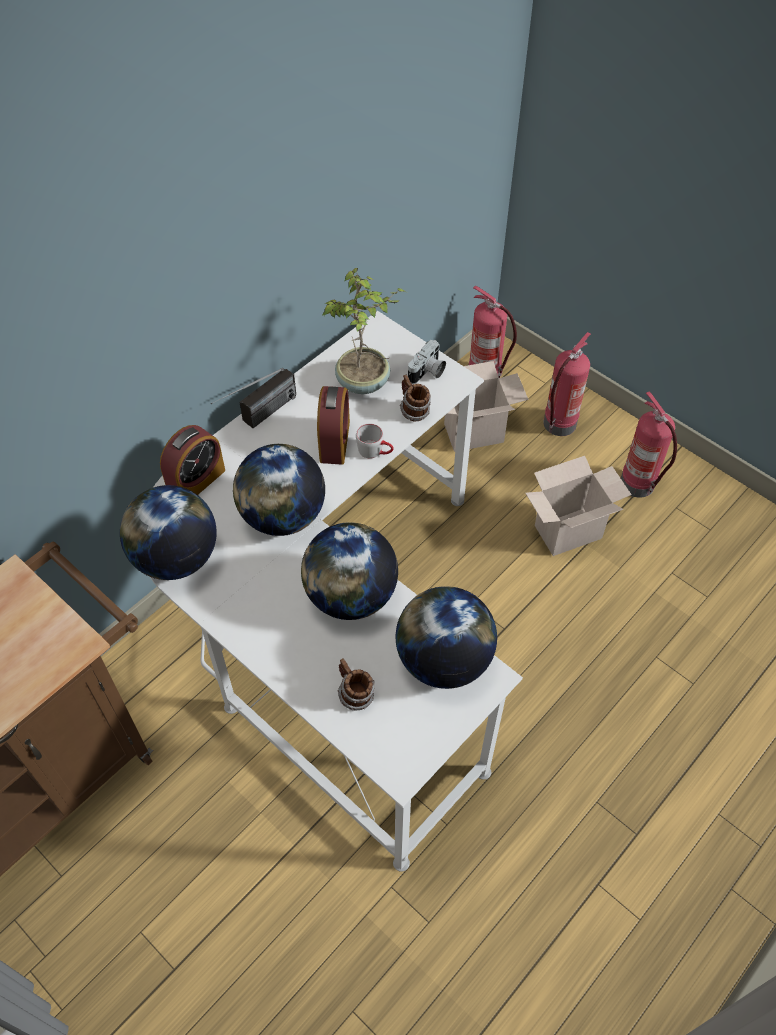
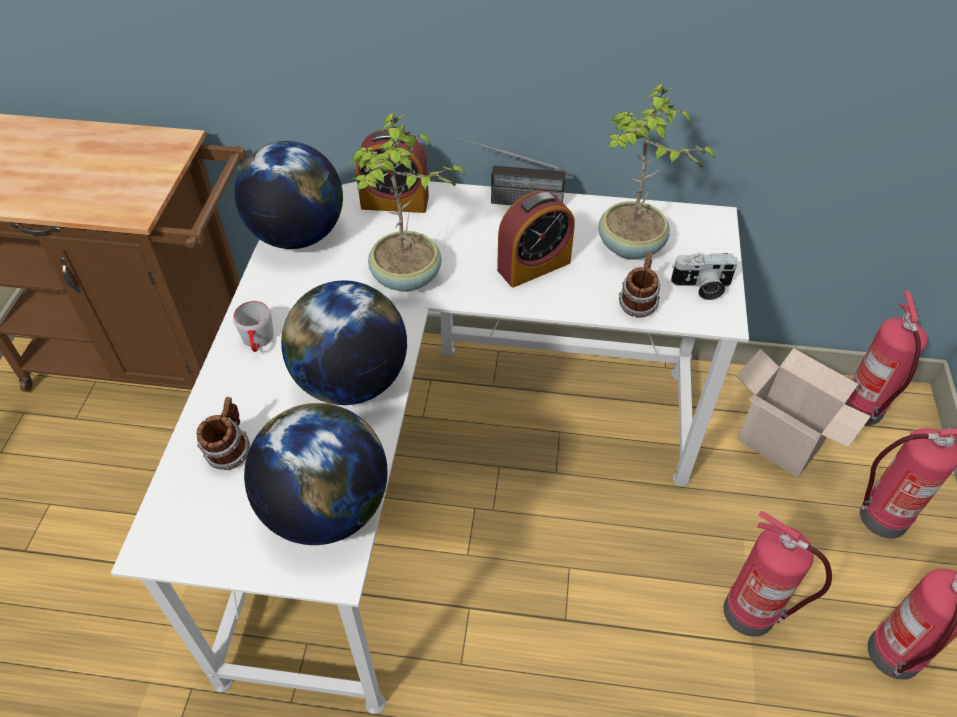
camera: 55 degrees right, 5 degrees down
globe [233,444,325,536] -> potted plant [350,114,467,292]
grey mug [356,424,394,459] -> grey mug moved to [233,301,274,352]
cardboard box [525,456,632,556] -> fire extinguisher [724,511,832,637]

